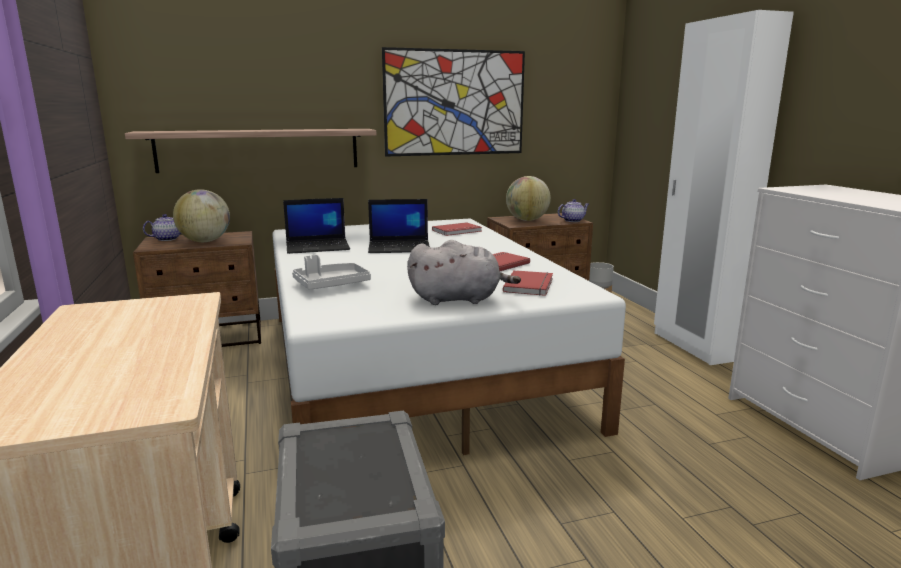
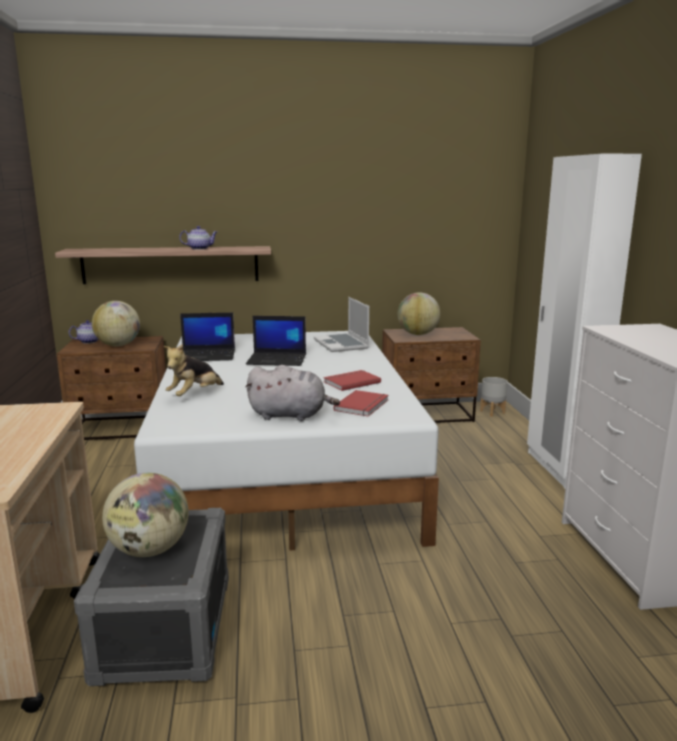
camera: 10 degrees right, 0 degrees up
grey tray [292,255,371,290] -> plush toy [164,344,224,396]
picture [382,47,525,156] -> none
red book [432,222,482,236] -> laptop [314,297,369,352]
teapot [558,199,589,222] -> teapot moved to [179,226,217,250]
none -> globe [102,473,189,557]

